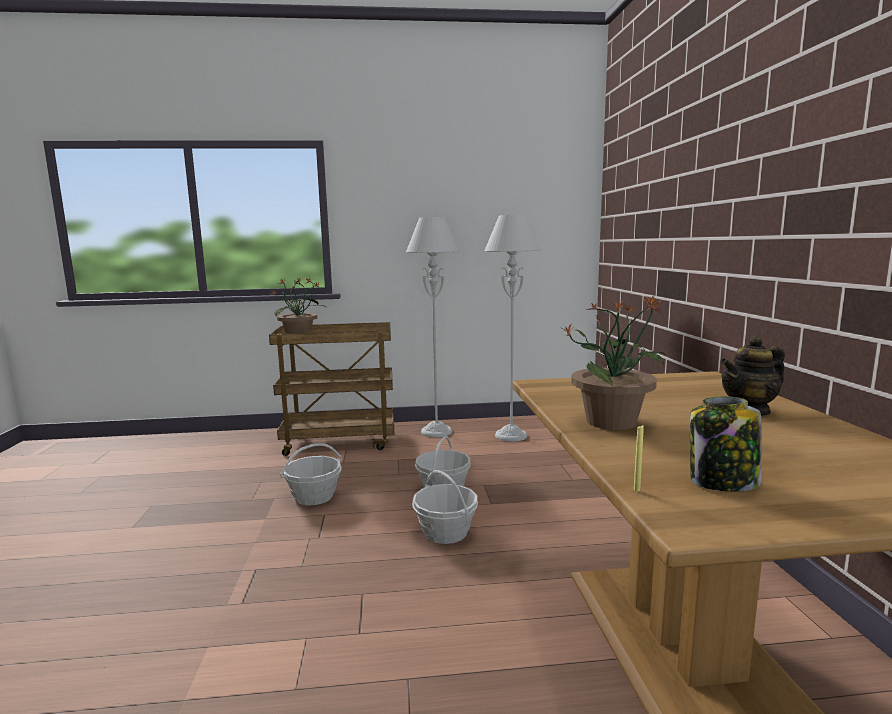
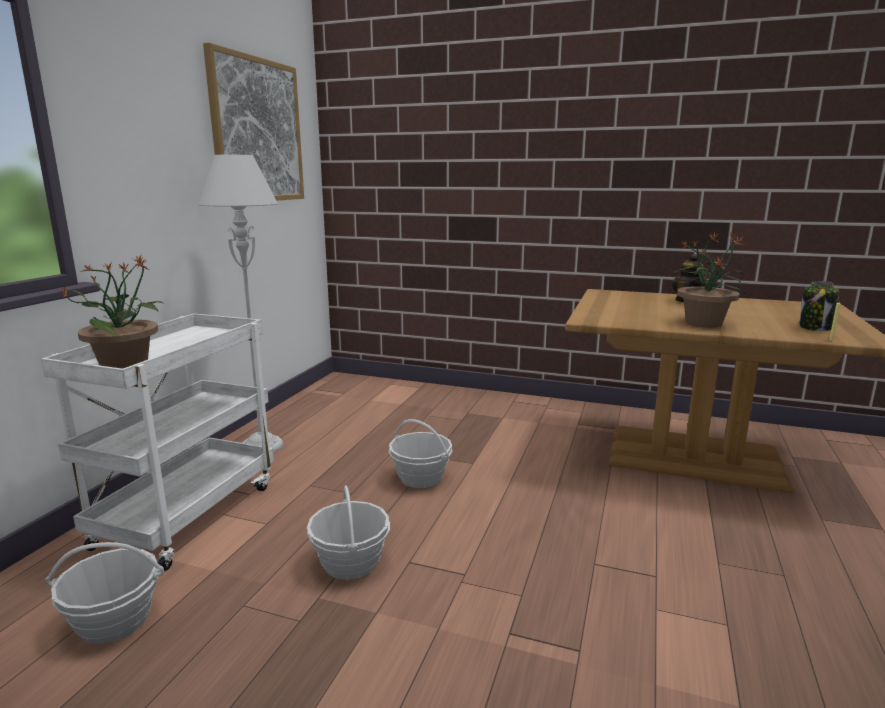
camera: 65 degrees left, 5 degrees up
brown cart [269,322,394,456] -> white cart [41,313,274,571]
basket [412,470,478,544] -> basket moved to [45,542,164,644]
grey floor lamp [485,215,540,442] -> none
none -> picture [203,43,304,201]

